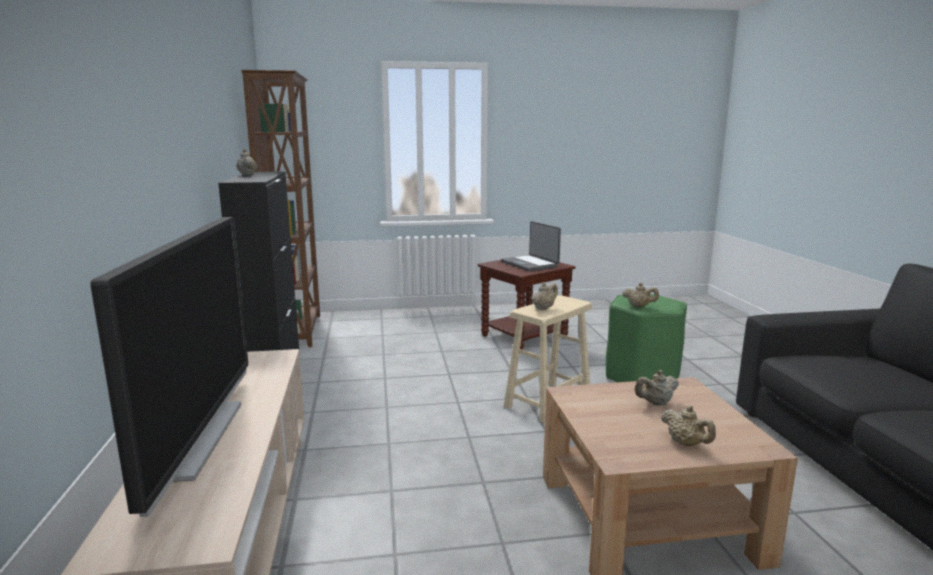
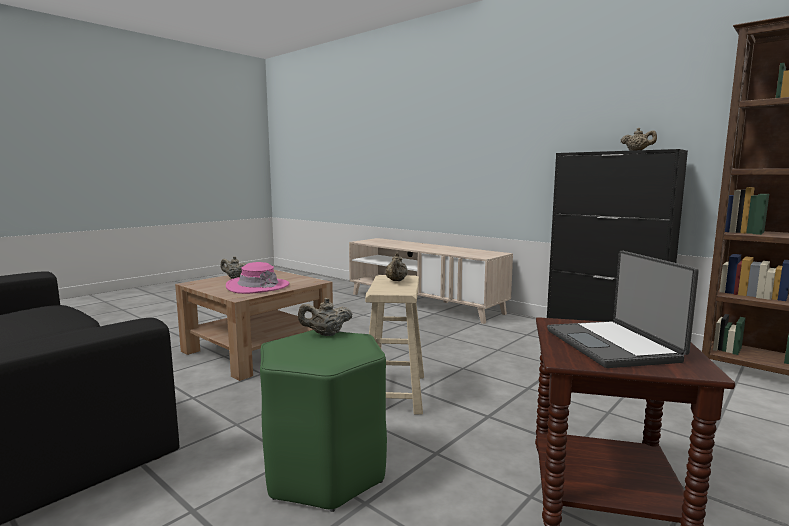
camera: 140 degrees right, 5 degrees down
television [91,217,248,517] -> none
laptop [501,221,561,271] -> laptop turned 120 degrees counterclockwise [547,251,699,368]
beige teapot [635,370,679,405] -> pink hat [226,262,289,294]

